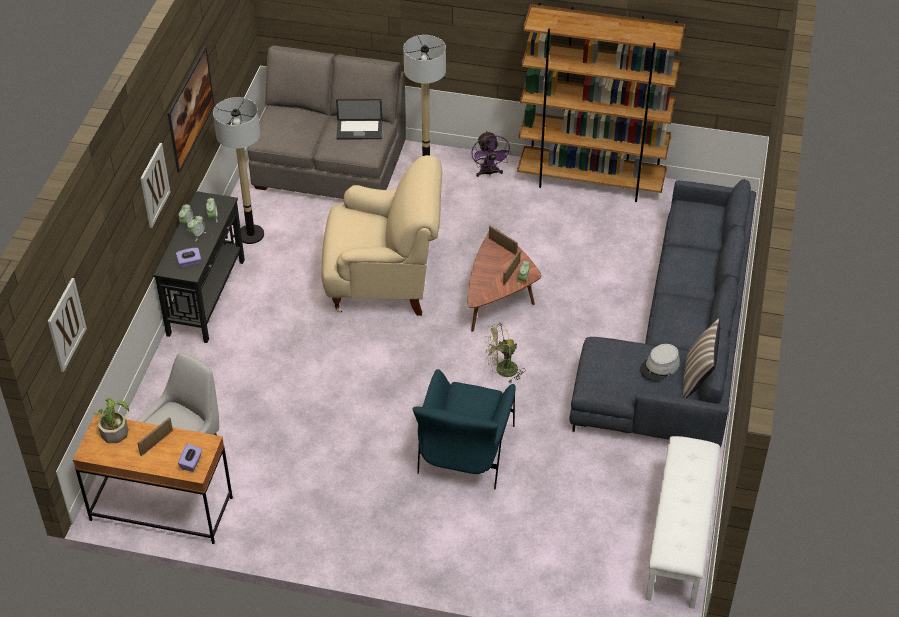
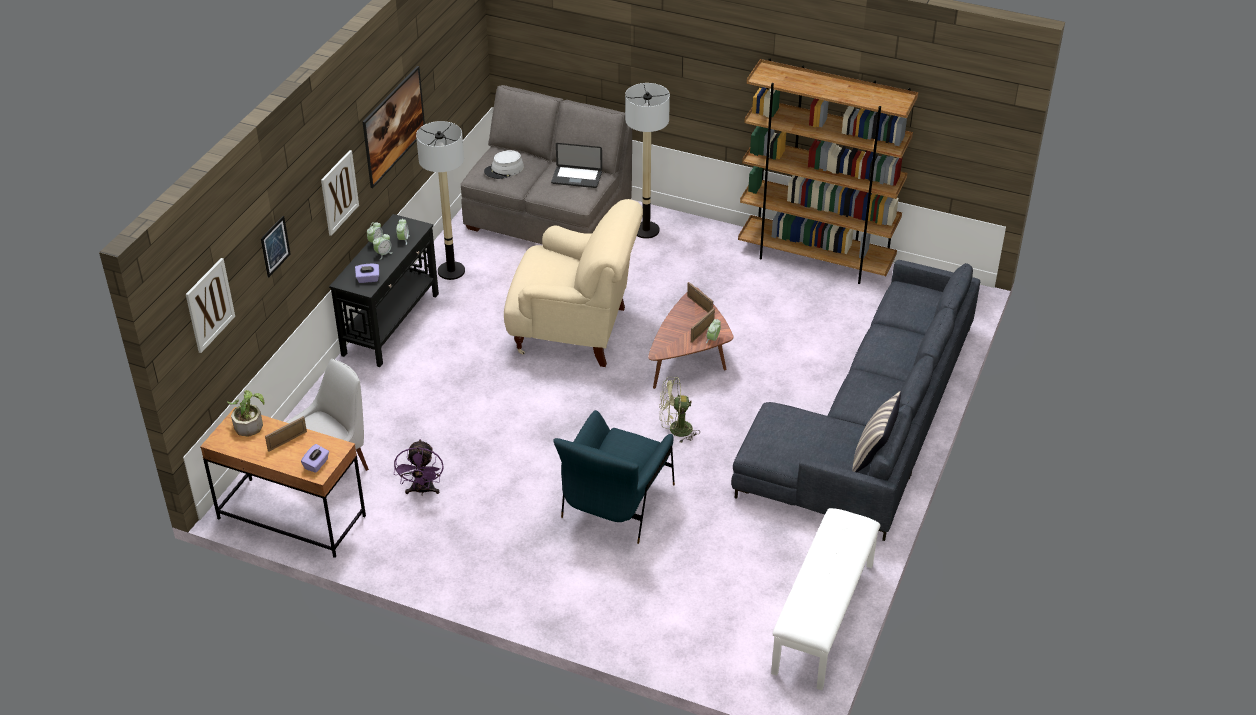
camera: 10 degrees right, 5 degrees down
purple fan [471,131,511,177] -> purple fan moved to [394,439,444,496]
grey hat [640,344,680,381] -> grey hat moved to [484,150,524,179]
none -> picture [261,216,291,278]

